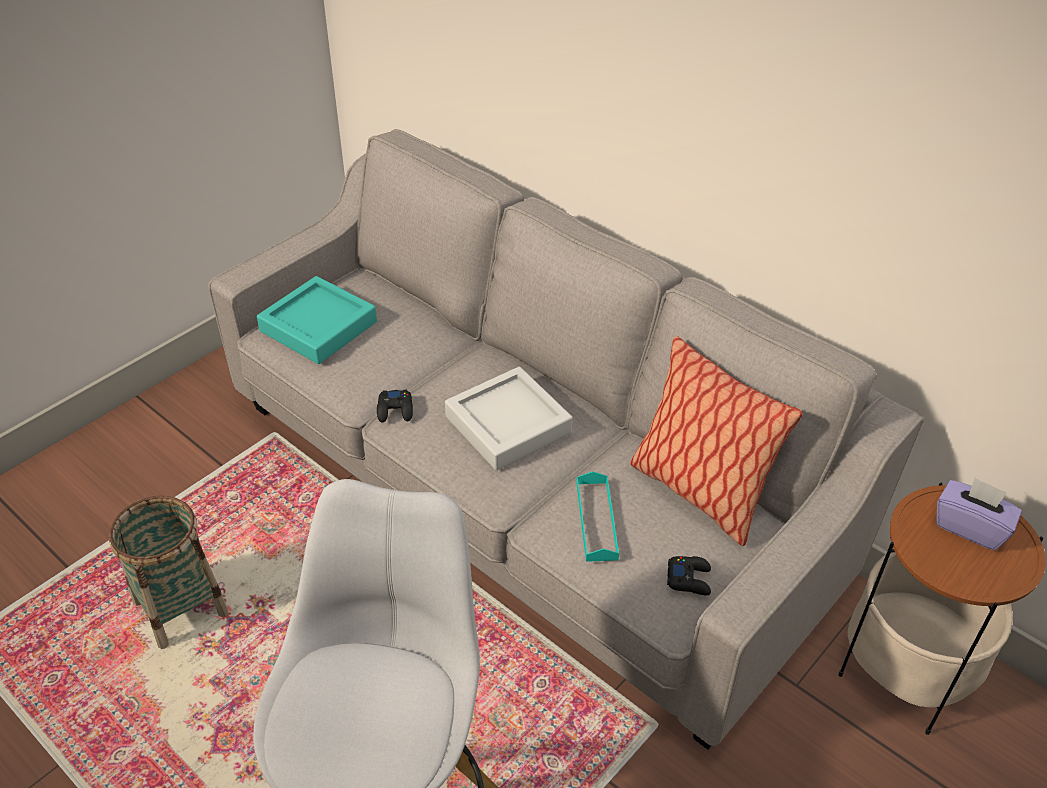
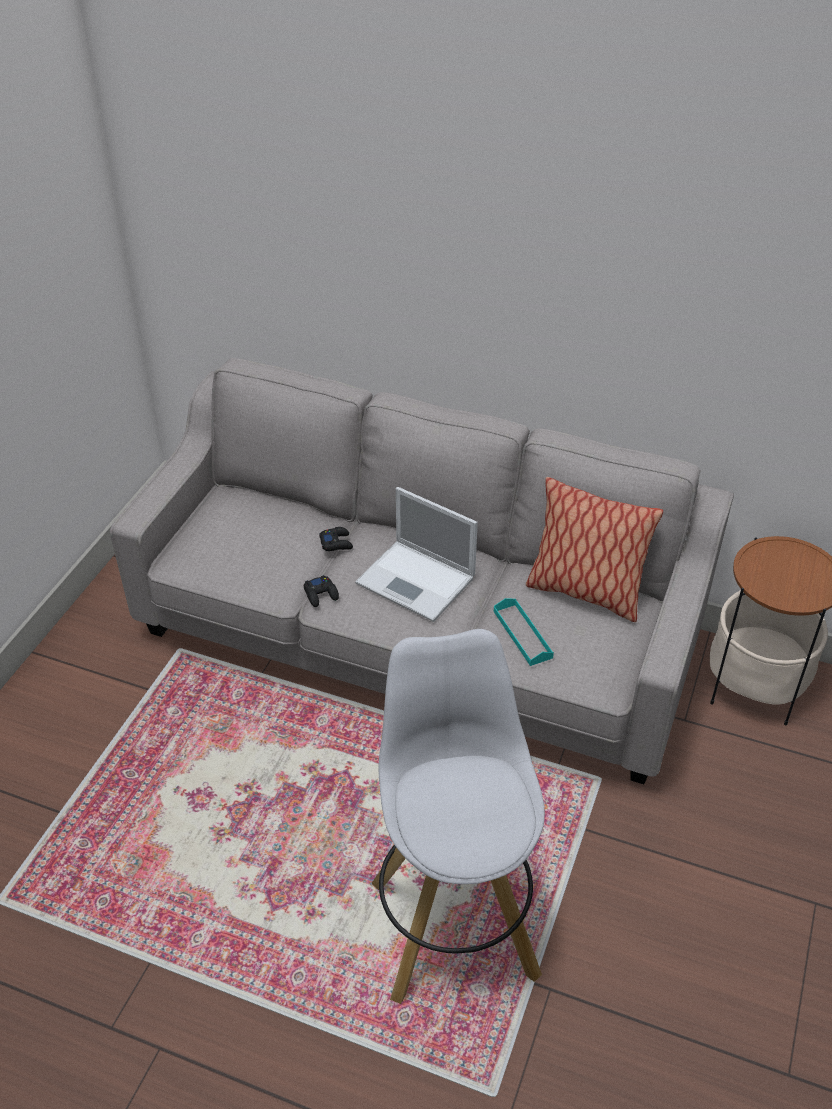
camera: 20 degrees left, 0 degrees up
basket [109,496,228,649] -> none
turquoise tray [257,276,377,364] -> none
grey tray [445,367,573,470] -> laptop [355,487,478,622]
black game controller [667,556,711,595] -> black game controller moved to [319,527,353,551]
purple tissue box [937,477,1022,550] -> none

